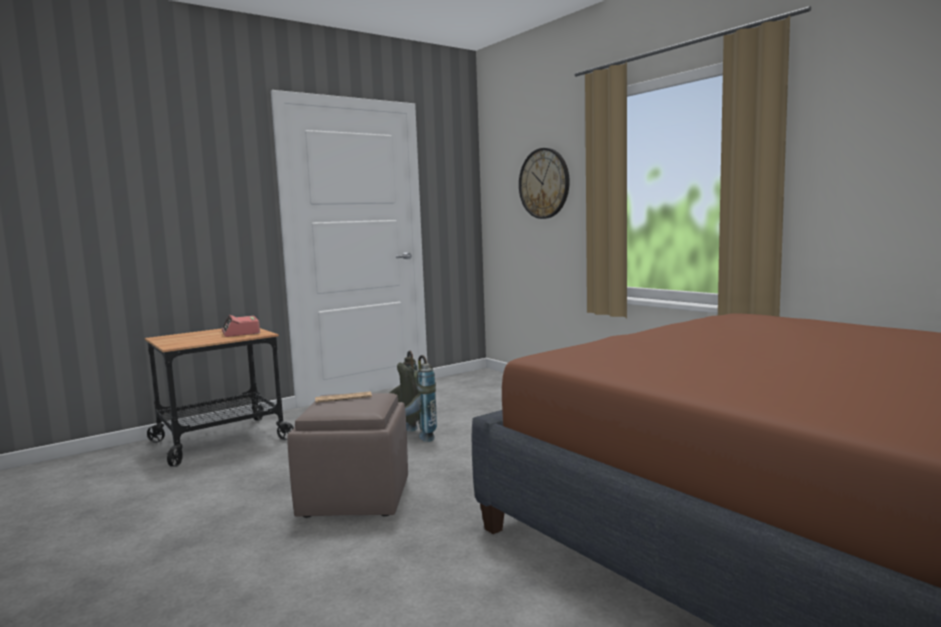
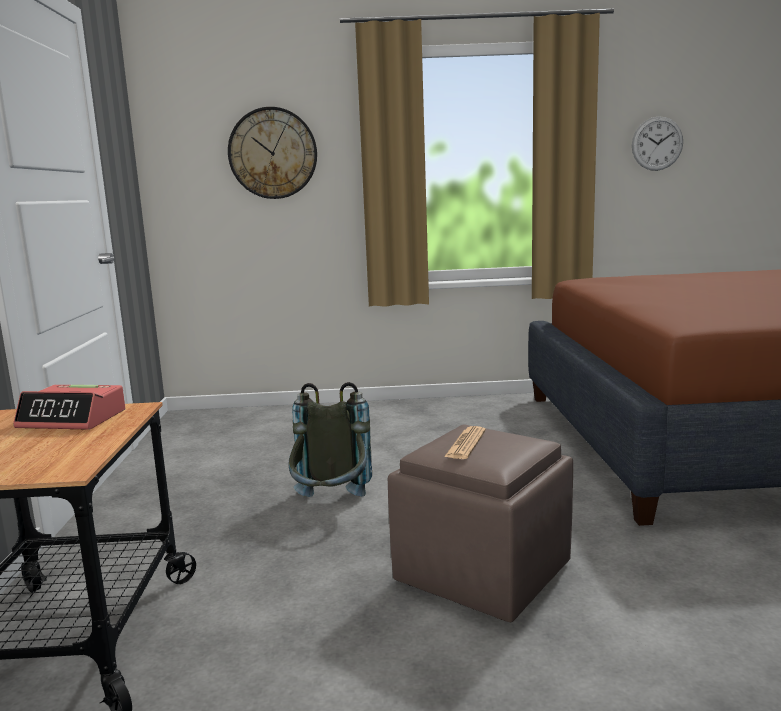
camera: 55 degrees left, 5 degrees up
none -> wall clock [632,117,683,171]

